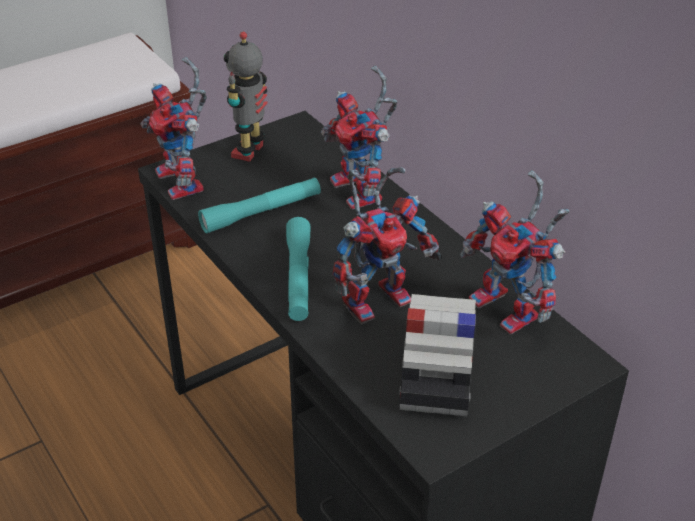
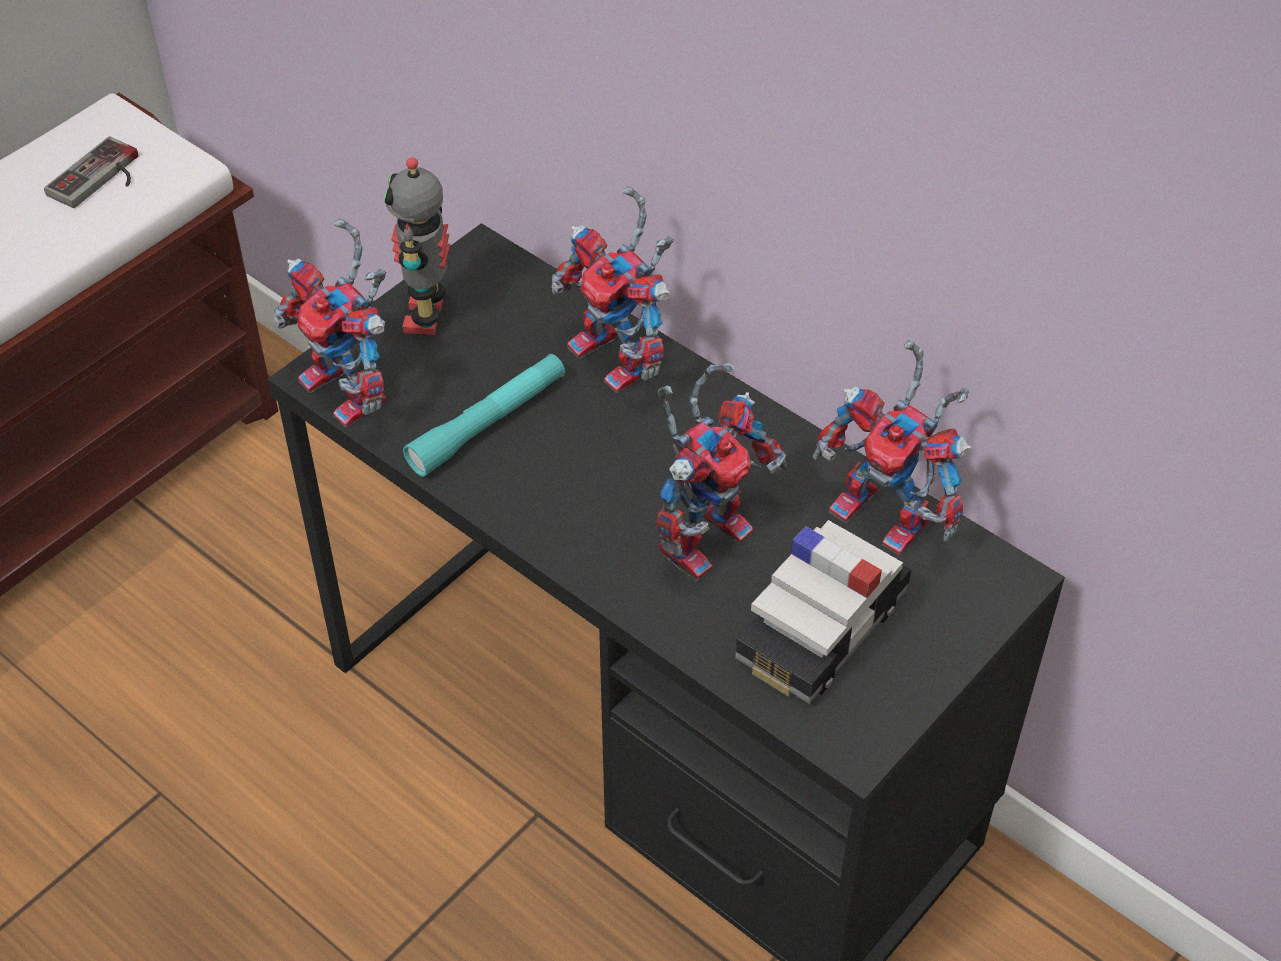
camera: 15 degrees left, 10 degrees up
turquoise flashlight [286,217,310,321] -> none
toy car [399,294,476,416] -> toy car turned 135 degrees counterclockwise [735,520,911,704]
none -> game controller [44,136,138,208]

